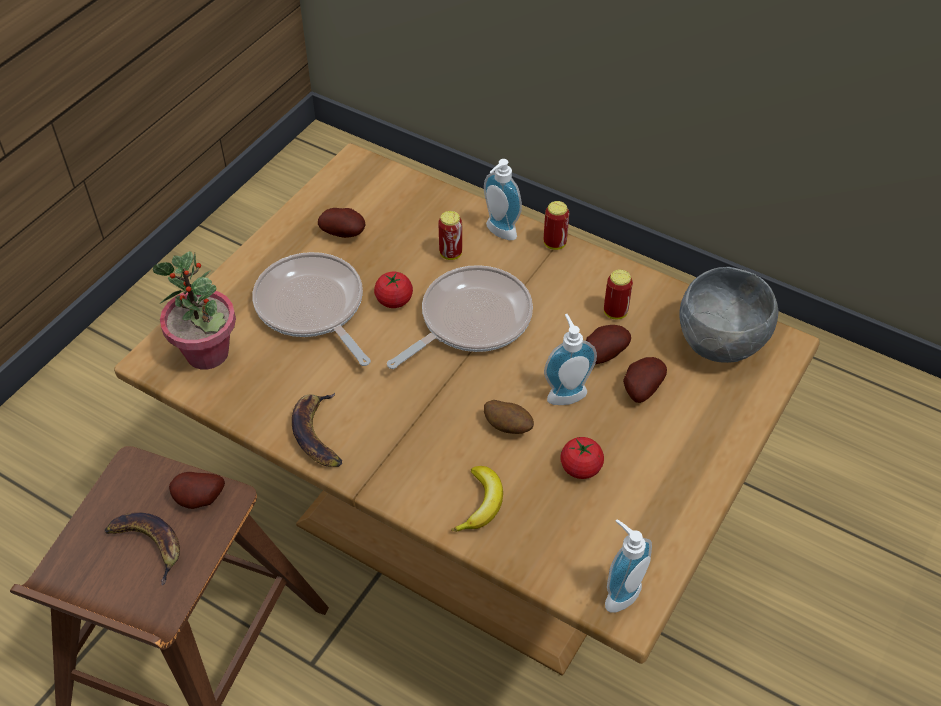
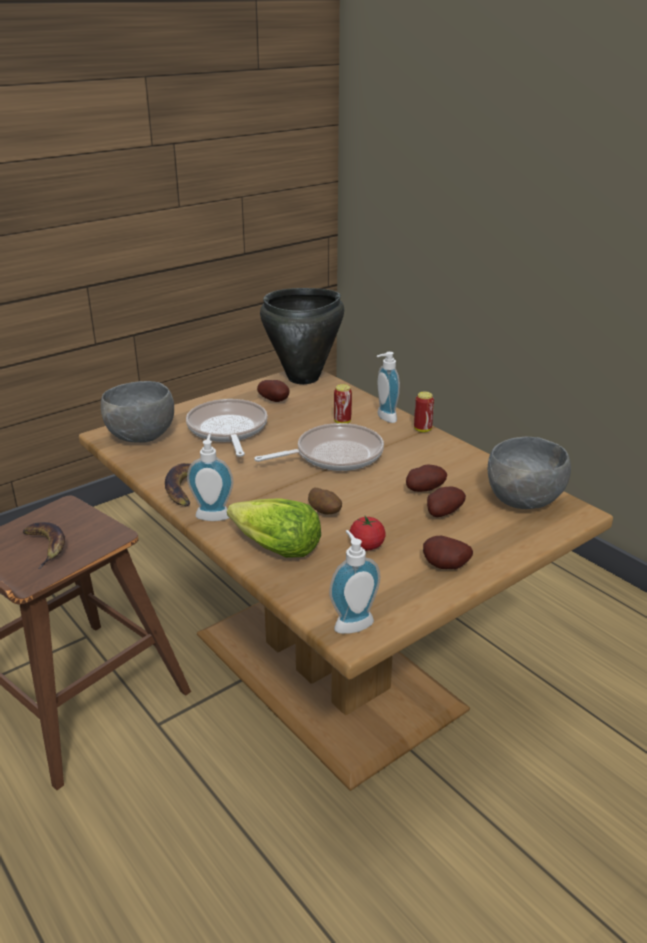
camera: 20 degrees right, 20 degrees down
potted plant [153,251,236,370] -> grey bowl [101,381,174,443]
potato [169,472,225,509] -> potato moved to [423,536,473,569]
tomato [374,271,413,308] -> none
banana [451,466,503,532] -> lettuce [227,498,321,558]
soap dispenser [544,314,597,405] -> soap dispenser moved to [187,434,233,521]
can [604,270,633,319] -> none
none -> black cooking pot [260,288,344,384]

